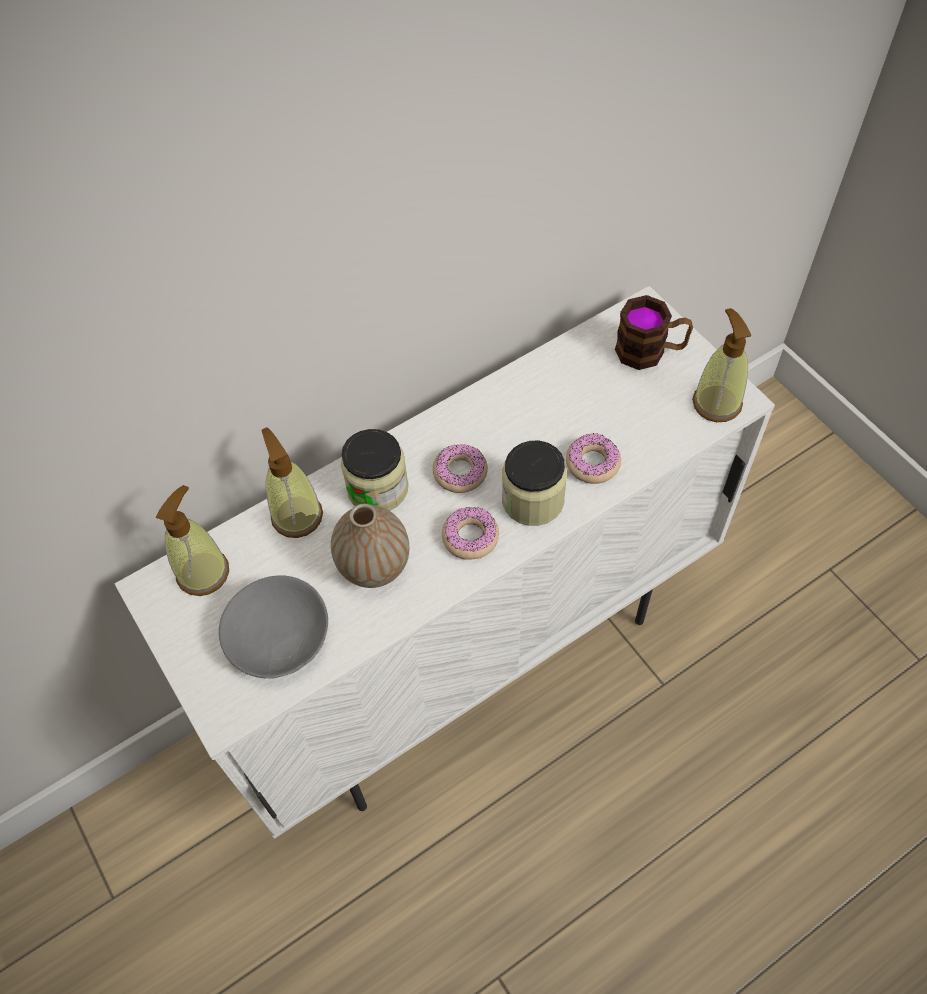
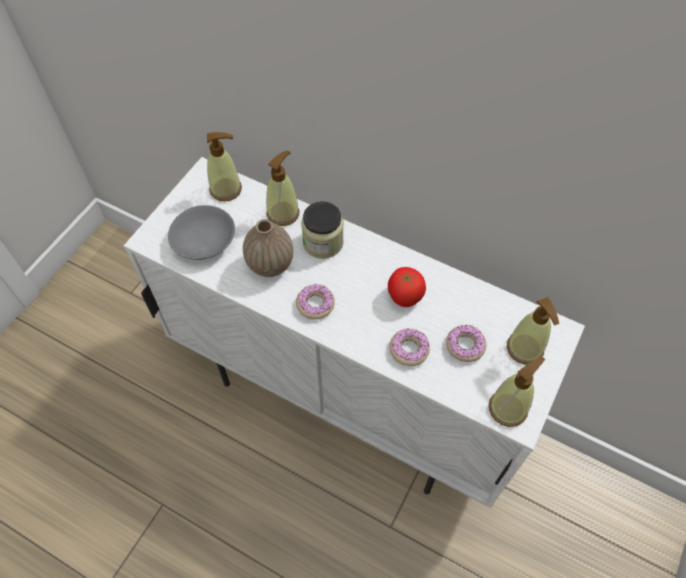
camera: 60 degrees right, 0 degrees up
donut [433,444,488,493] -> donut moved to [446,325,487,362]
jar [502,441,567,526] -> none
mug [615,295,693,370] -> soap dispenser [507,297,559,365]
none -> tomato [388,267,426,307]

